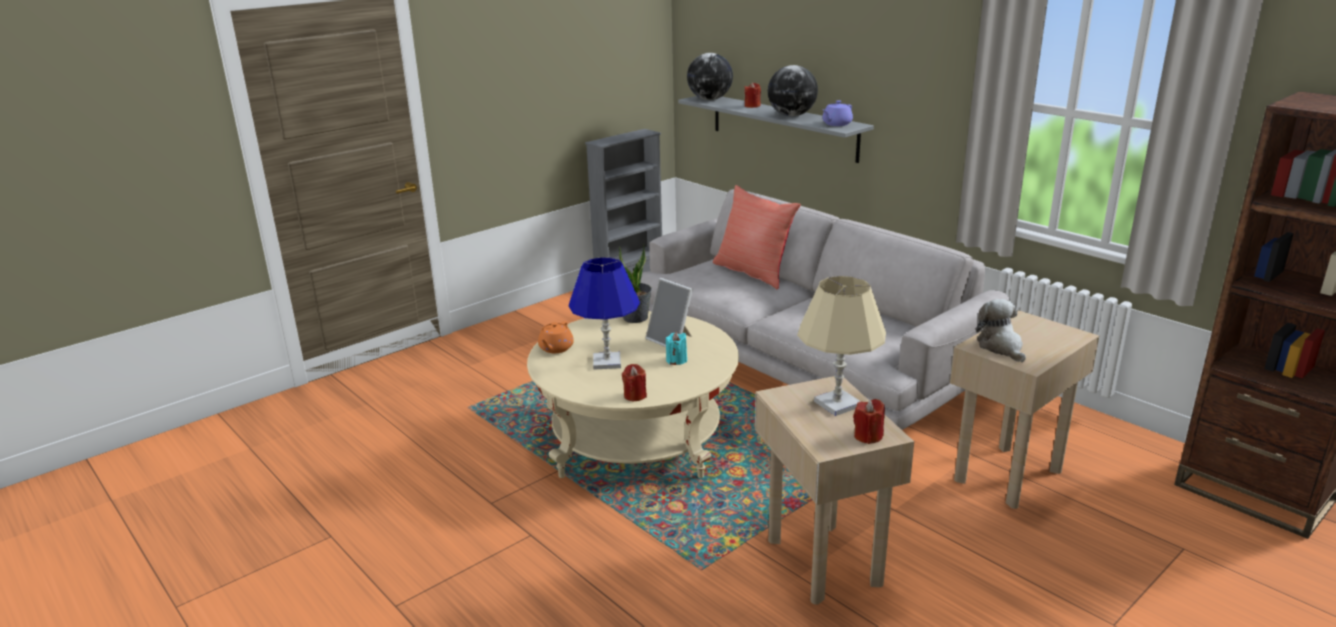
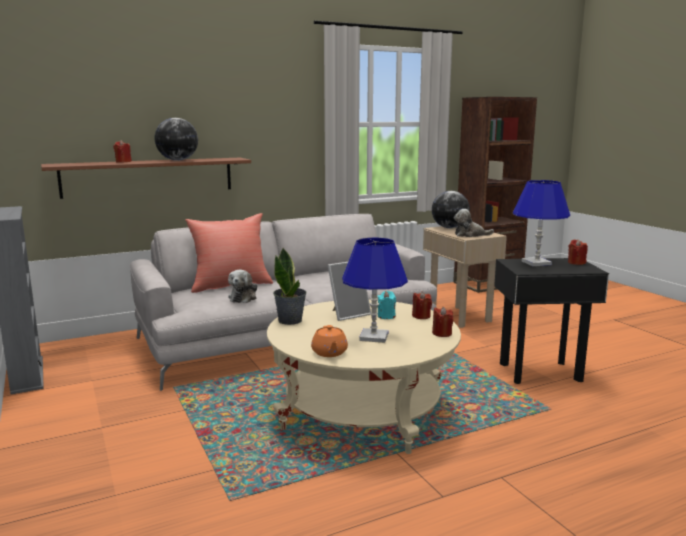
camera: 75 degrees left, 10 degrees down
orange teapot [538,321,574,353] -> orange teapot turned 45 degrees clockwise [311,325,348,357]
grey shelf [678,96,874,163] -> brown shelf [41,158,251,199]
globe [687,53,733,100] -> globe moved to [432,191,470,228]
beige side table [755,376,914,605] -> black side table [494,258,609,384]
beige table lamp [797,276,886,416] -> blue table lamp [513,180,570,266]
purple teapot [822,100,853,126] -> none
none -> plush toy [228,270,257,303]
none -> red candle [412,291,432,319]

